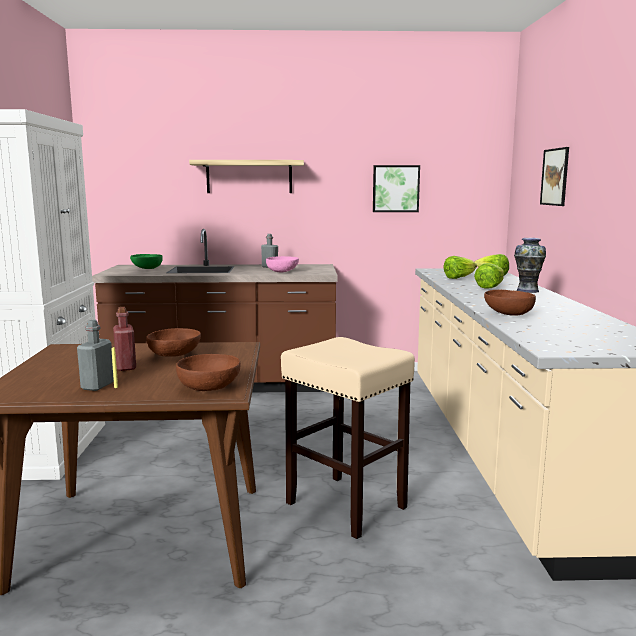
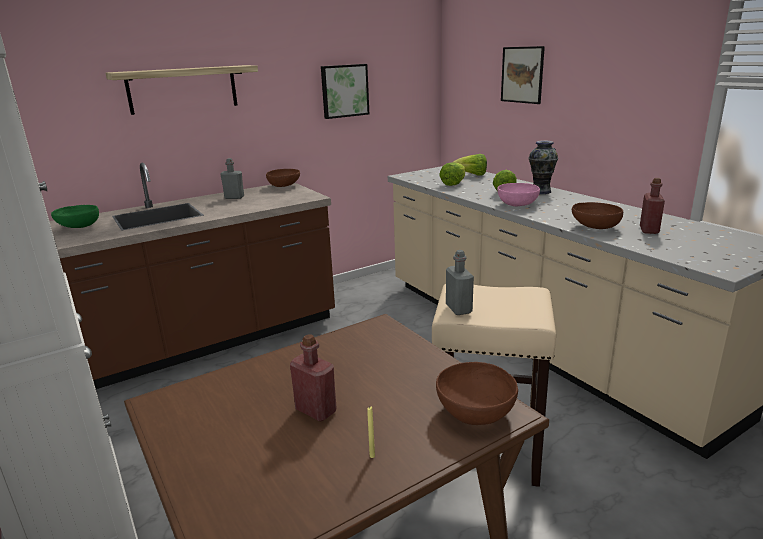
camera: 30 degrees left, 10 degrees up
grey bottle [77,320,114,391] -> grey bottle moved to [446,250,474,315]
brown bowl [146,328,201,357] -> brown bowl moved to [266,169,300,187]
pink bowl [266,256,299,272] -> pink bowl moved to [497,183,540,206]
none -> red bottle [640,178,665,234]

